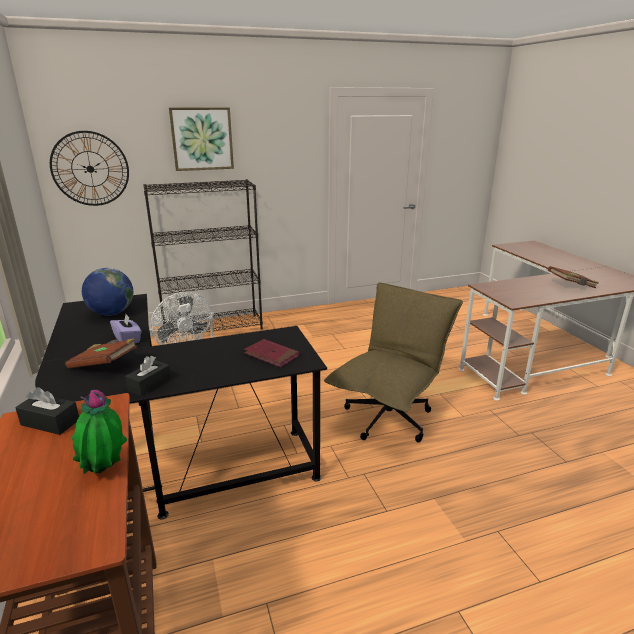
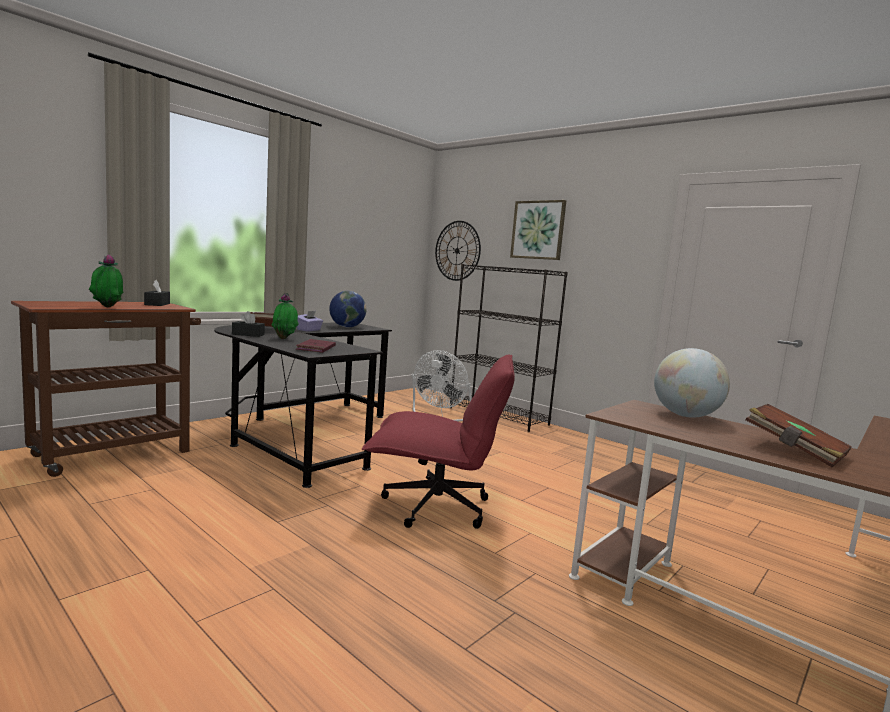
camera: 60 degrees right, 15 degrees down
beige office chair [324,282,463,442] -> red office chair [362,354,515,529]
none -> potted plant [272,293,299,339]
none -> globe [654,348,730,418]

